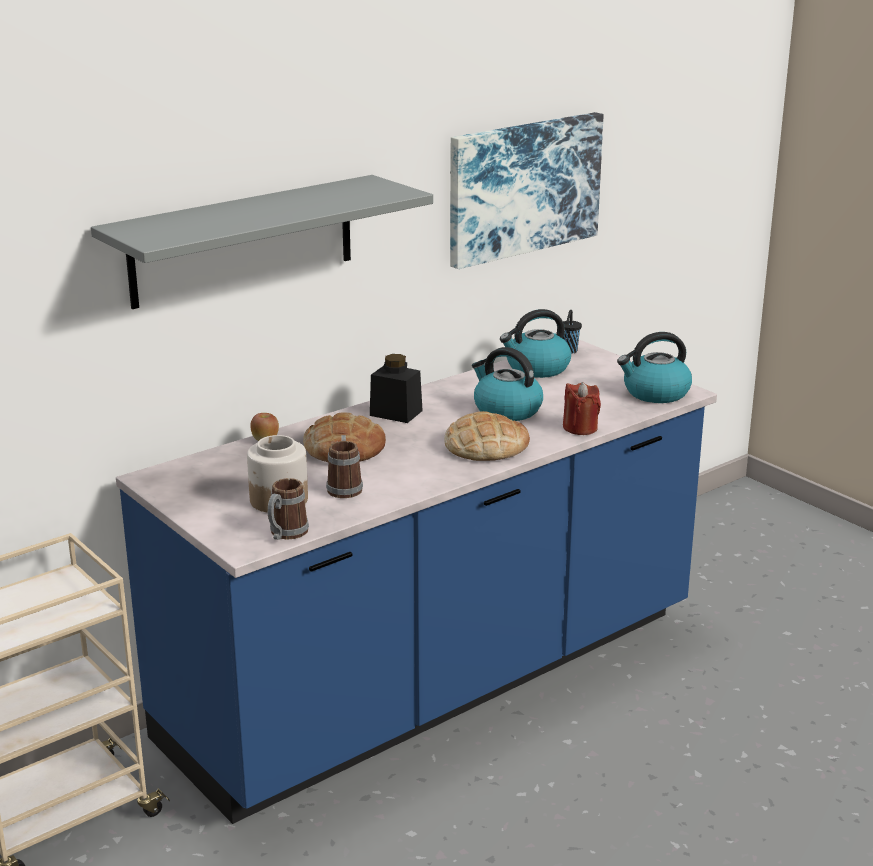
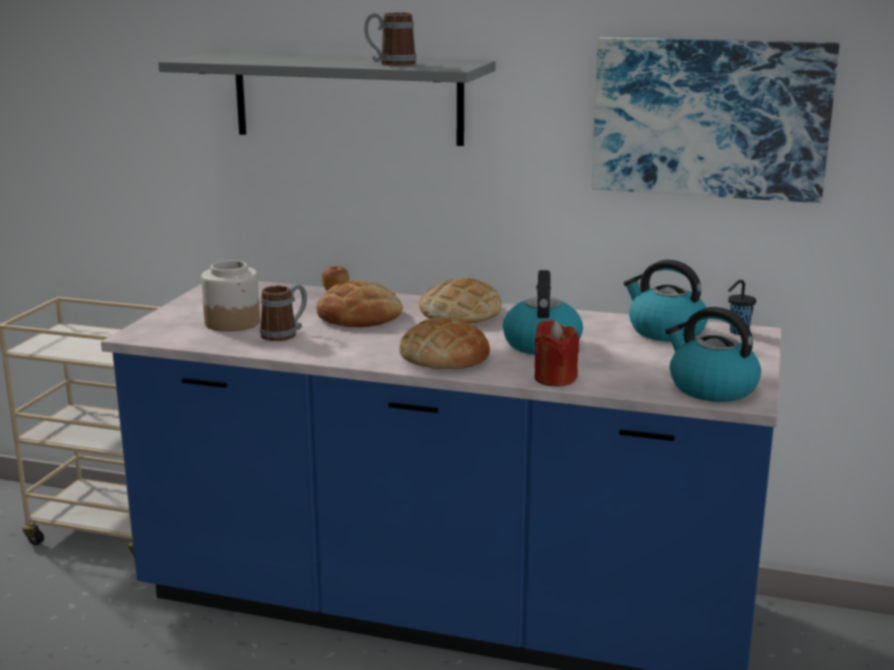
camera: 55 degrees right, 5 degrees down
mug [268,478,309,540] -> mug moved to [364,13,417,66]
black jar [370,354,423,423] -> bread [419,278,502,323]

